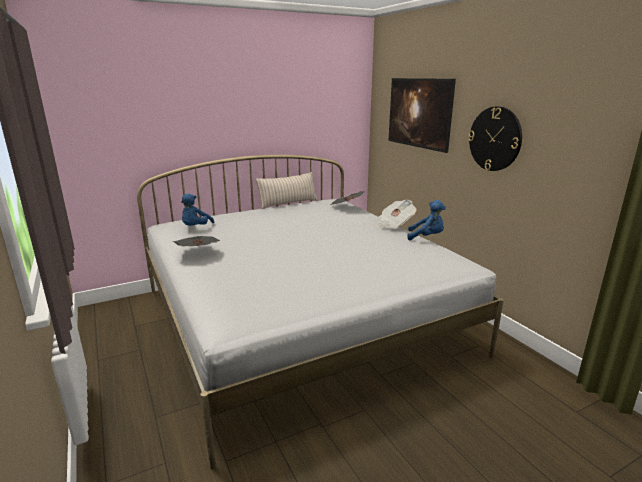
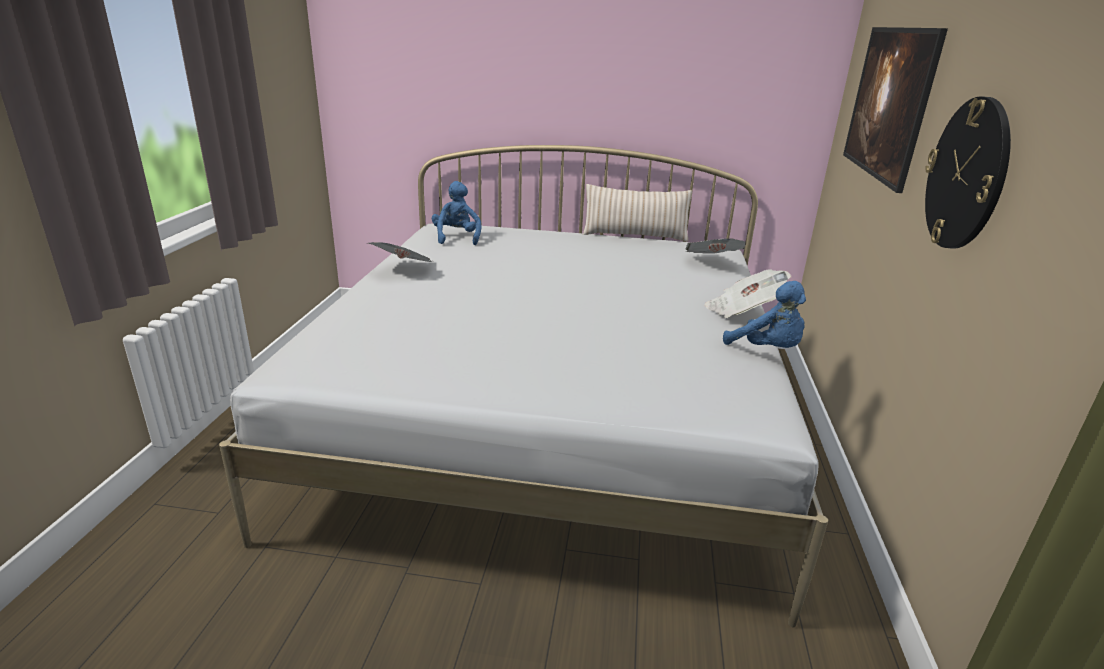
camera: 35 degrees right, 5 degrees up
blue plush toy [181,193,215,226] -> blue plush toy turned 120 degrees clockwise [432,181,481,245]

